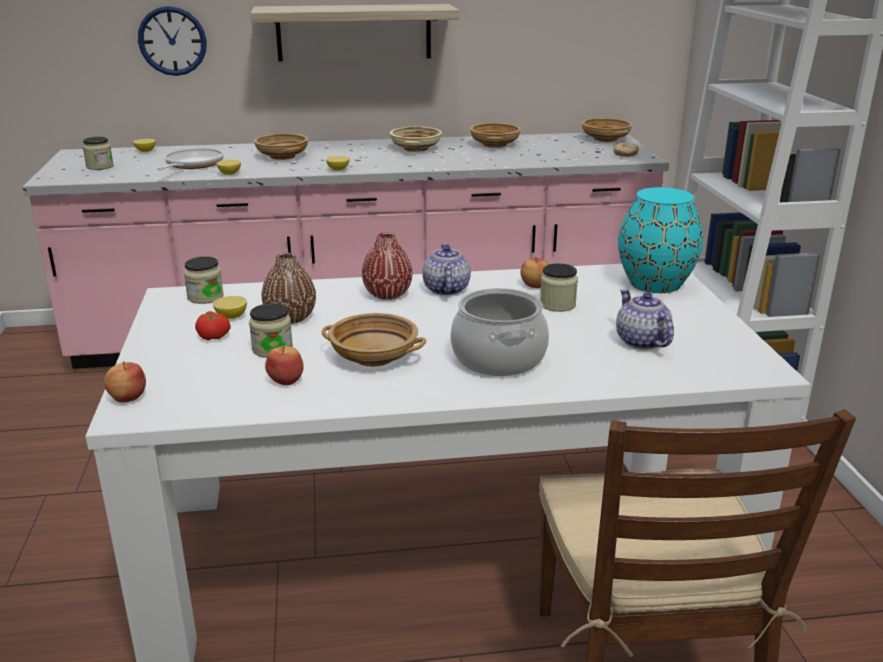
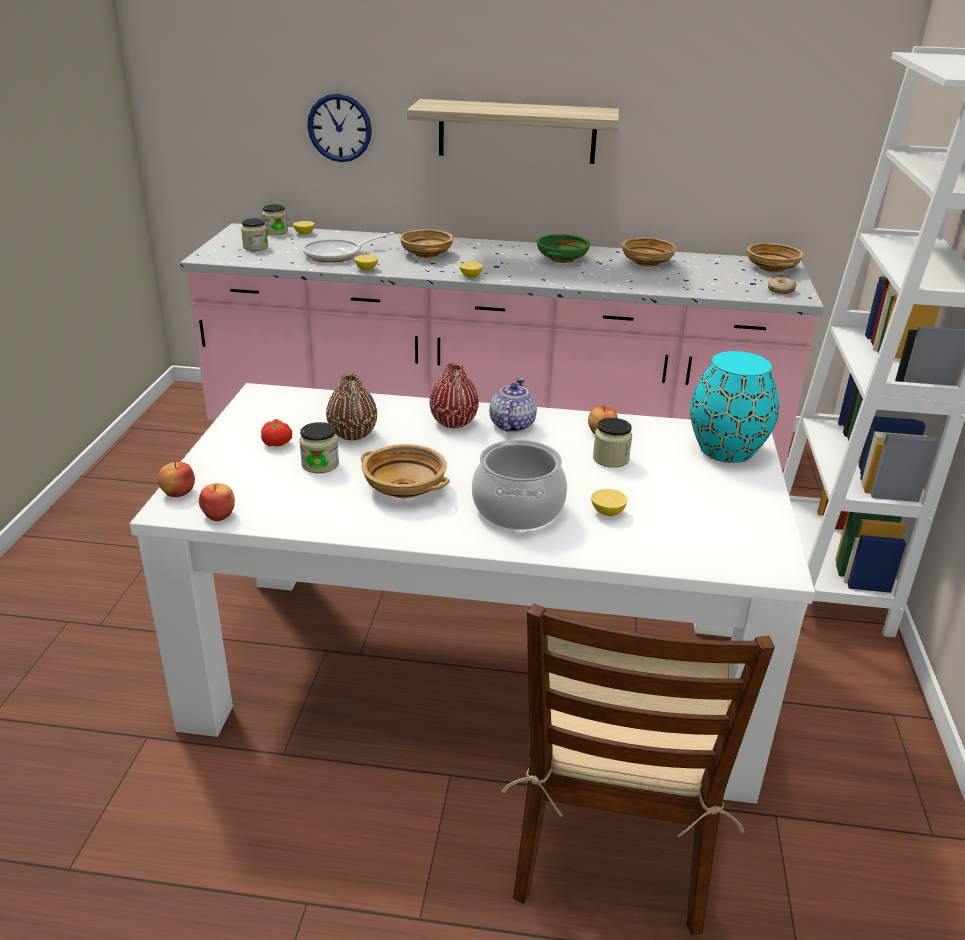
camera: 15 degrees right, 5 degrees up
frying pan [157,148,224,170] -> frying pan turned 150 degrees counterclockwise [303,232,394,262]
jar [184,256,224,304] -> jar moved to [262,204,288,235]
lemon [213,296,247,319] -> lemon moved to [591,489,627,516]
apple [265,346,304,385] -> apple moved to [199,483,235,521]
beige bowl [389,126,442,152] -> green bowl [536,234,591,263]
teapot [616,289,674,350] -> none

